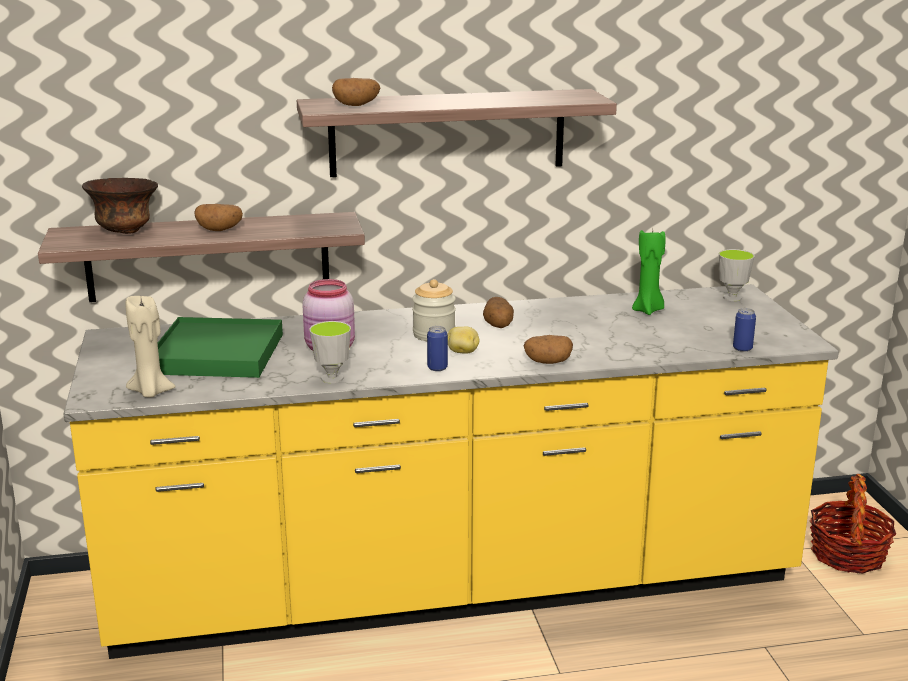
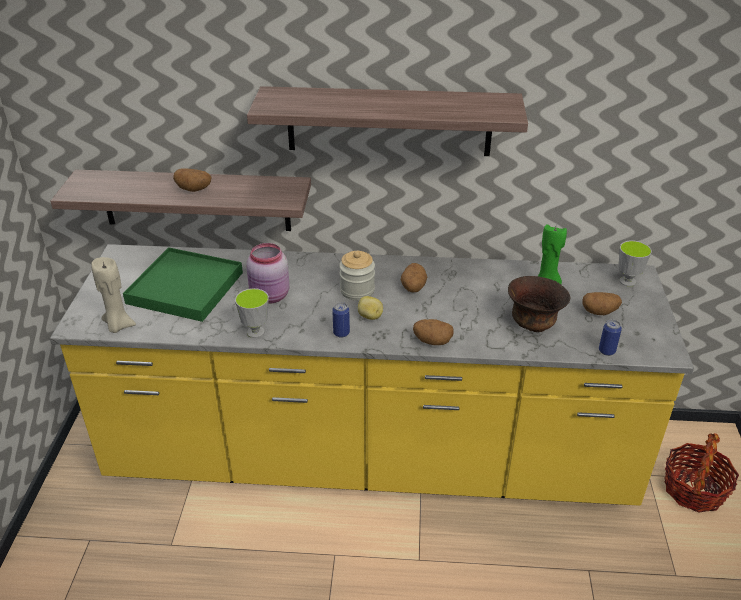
camera: 15 degrees right, 15 degrees up
brown bowl [82,178,158,234] -> brown bowl moved to [508,276,570,332]
potato [332,78,380,106] -> potato moved to [582,292,622,315]

